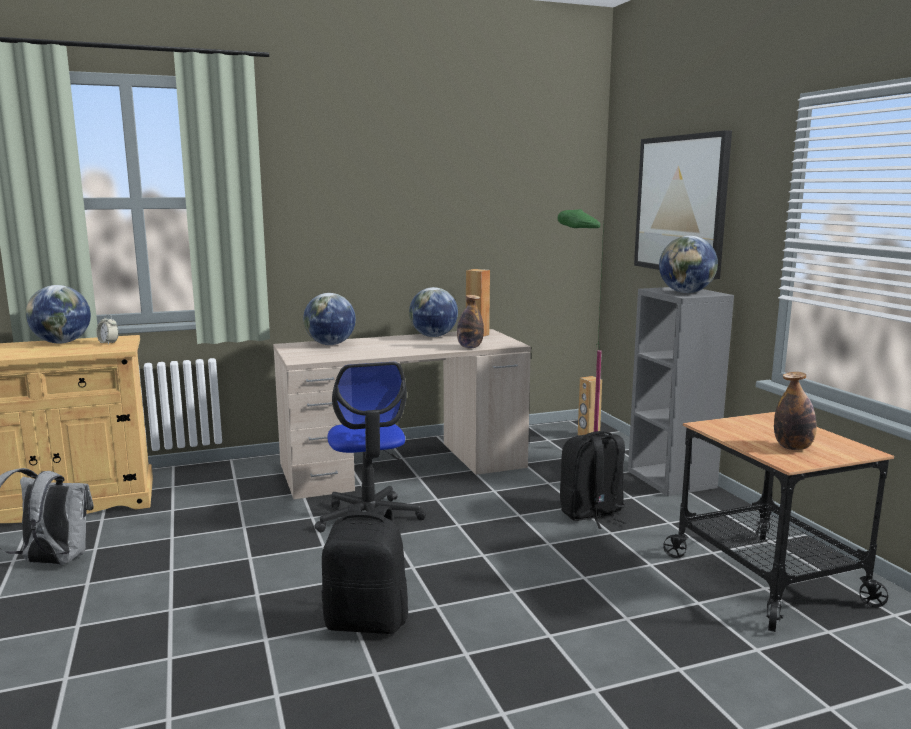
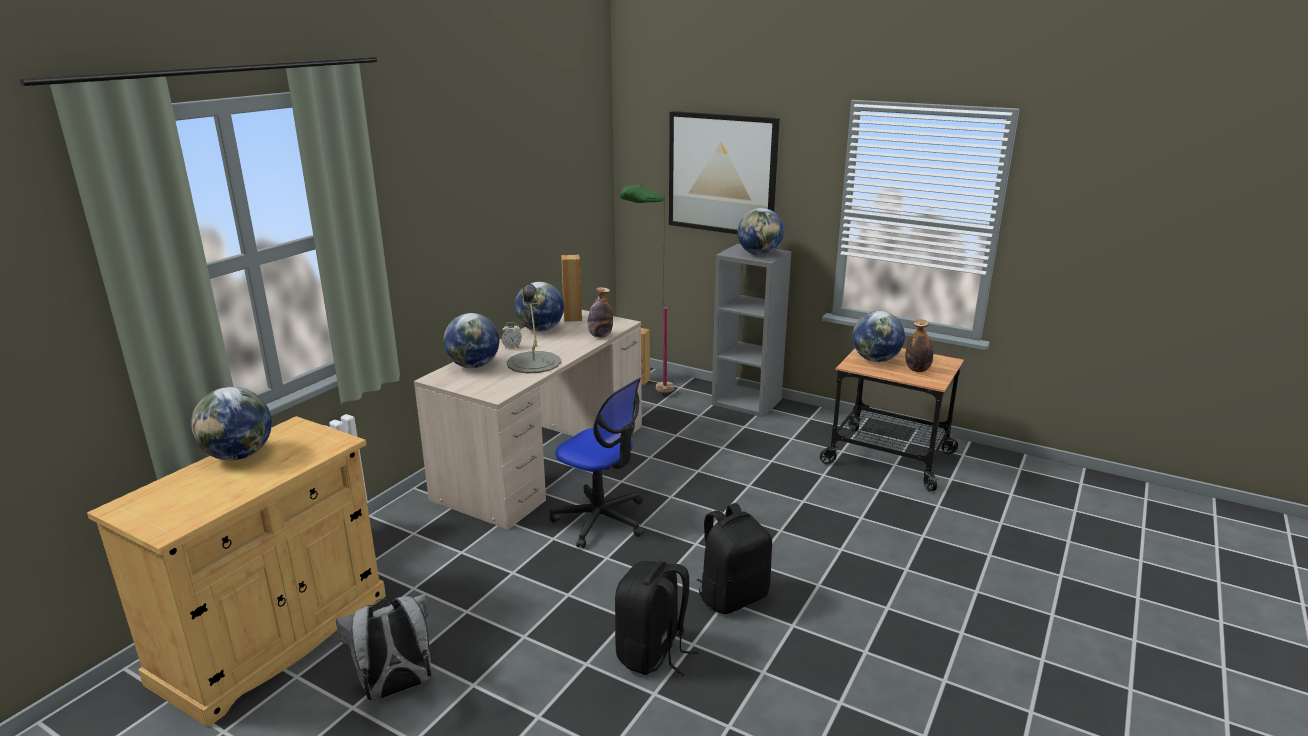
camera: 40 degrees left, 10 degrees up
alarm clock [96,314,119,344] -> alarm clock moved to [501,322,522,348]
black backpack [560,431,626,529] -> black backpack moved to [615,561,699,676]
none -> grey table lamp [507,284,561,373]
none -> globe [852,311,905,362]

